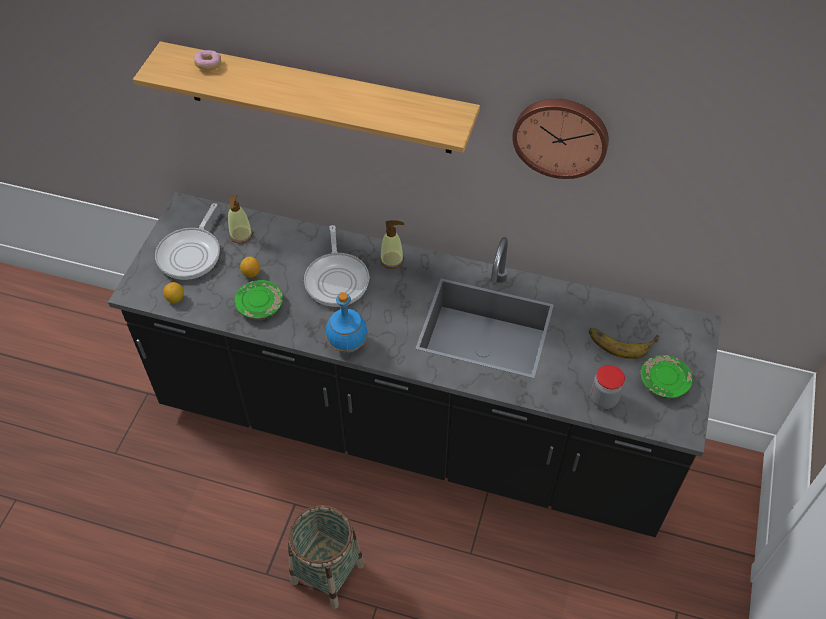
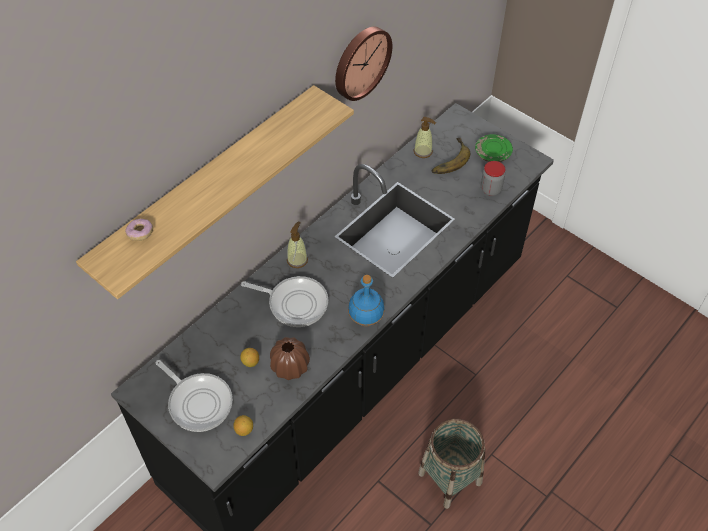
camera: 65 degrees left, 0 degrees up
soap dispenser [228,195,253,244] -> soap dispenser moved to [413,117,436,158]
green plate [235,280,283,320] -> brown vase [270,337,310,380]

